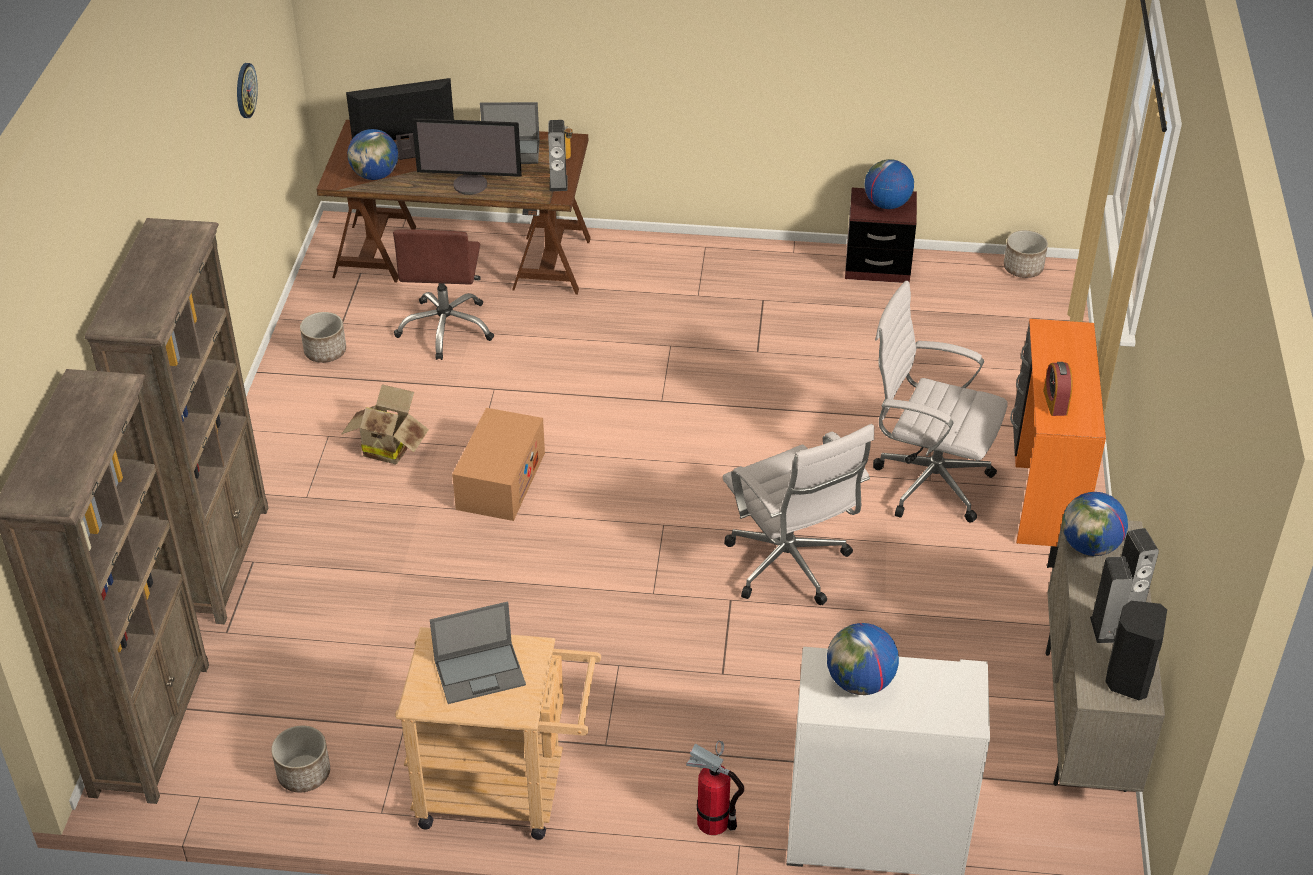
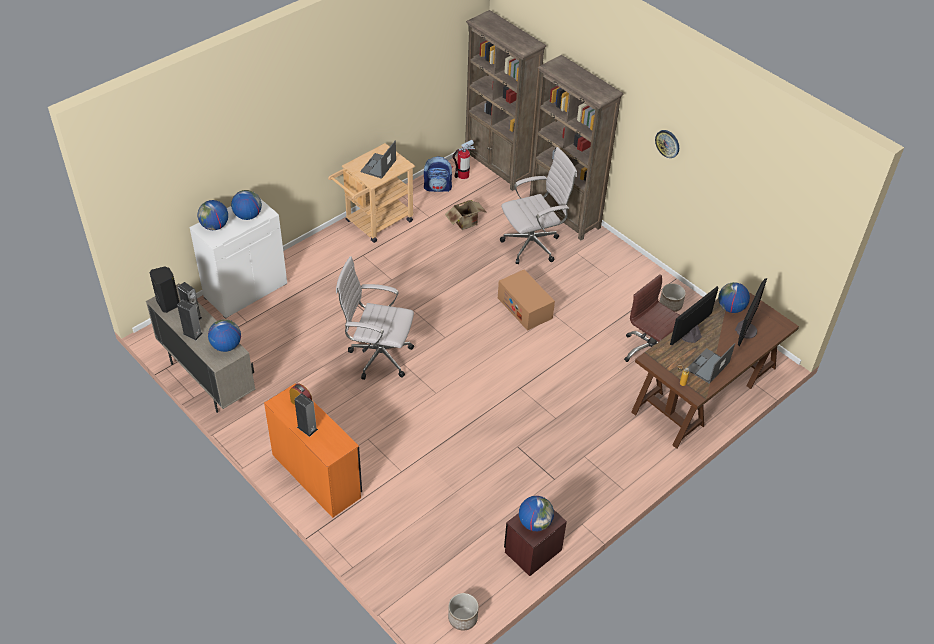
camera: 130 degrees right, 5 degrees up
wall clock [237,63,258,118] -> wall clock moved to [655,130,679,158]
planter [271,725,330,792] -> backpack [424,156,453,192]
cardboard box [342,384,429,464] -> cardboard box moved to [445,200,487,230]
speaker [548,120,567,191] -> speaker moved to [295,393,318,437]
fire extinguisher [686,741,744,835] -> fire extinguisher moved to [452,140,475,179]
white office chair [873,281,1008,522] -> white office chair moved to [500,147,577,264]
none -> globe [197,200,228,230]

